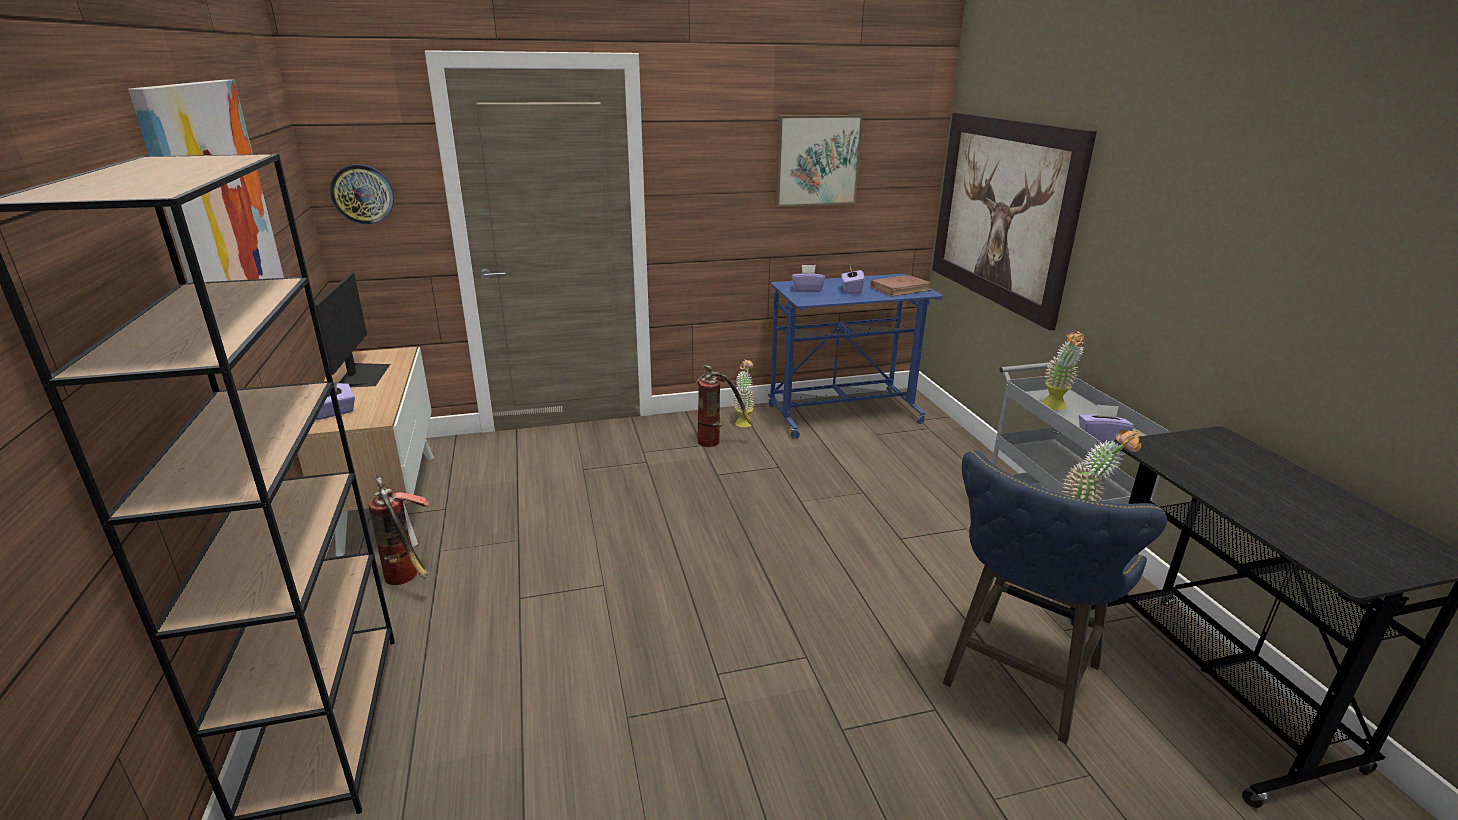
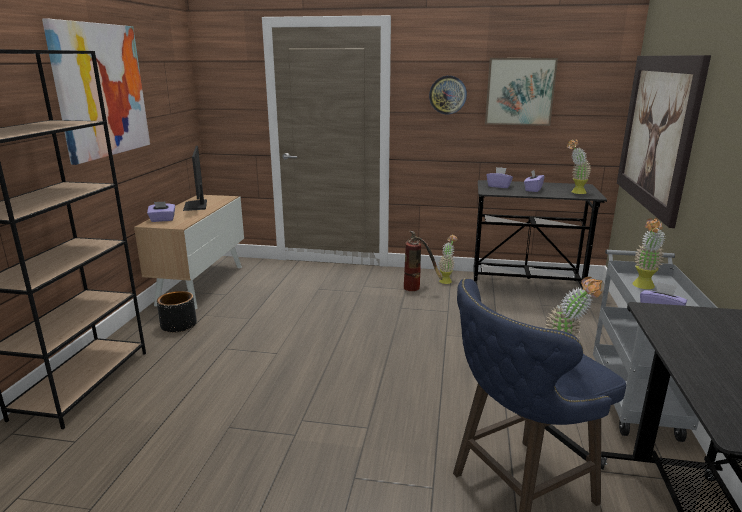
camera: 25 degrees right, 5 degrees down
monitor [315,273,390,387] -> monitor turned 150 degrees clockwise [183,146,207,211]
wall clock [330,164,394,224] -> wall clock moved to [429,76,467,114]
fire extinguisher [369,476,429,585] -> black planter [157,291,197,333]
blue desk [768,274,943,439] -> black desk [473,180,607,298]
brown book [870,275,931,297] -> potted plant [567,139,591,194]

